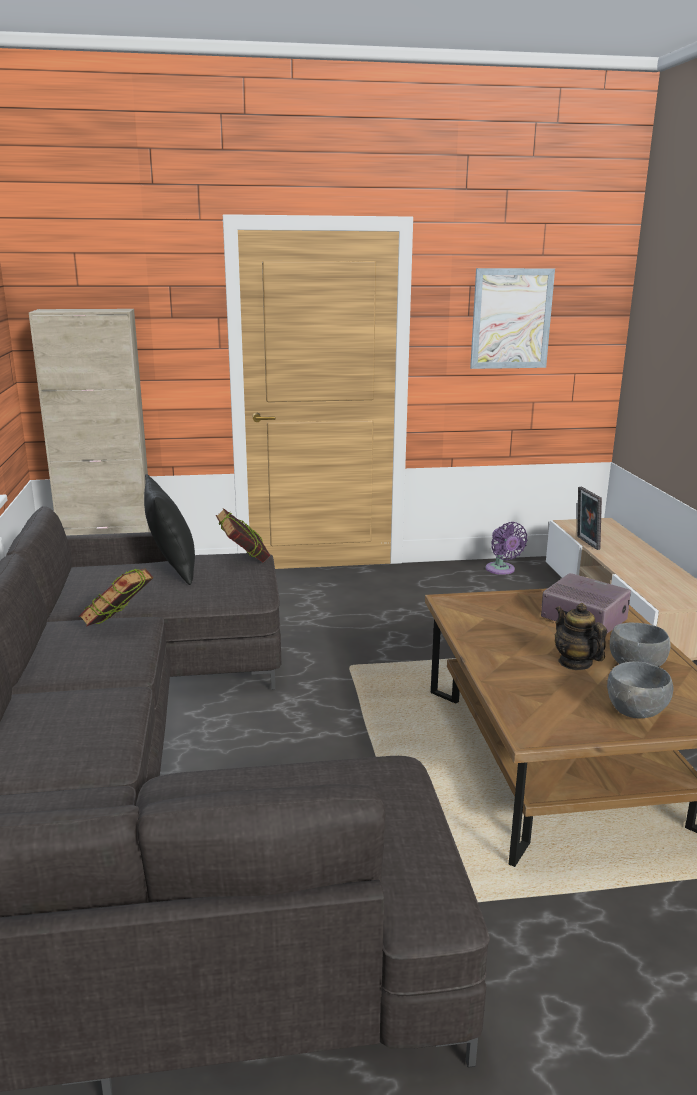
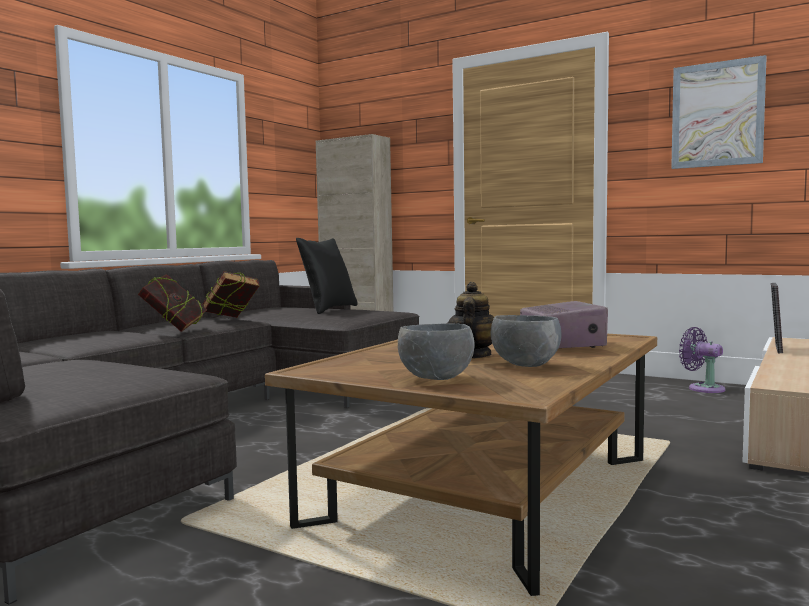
camera: 40 degrees right, 15 degrees down
book [216,508,270,562] -> book moved to [138,274,207,332]
purple fan [486,522,528,575] -> purple fan turned 120 degrees clockwise [679,327,725,393]

